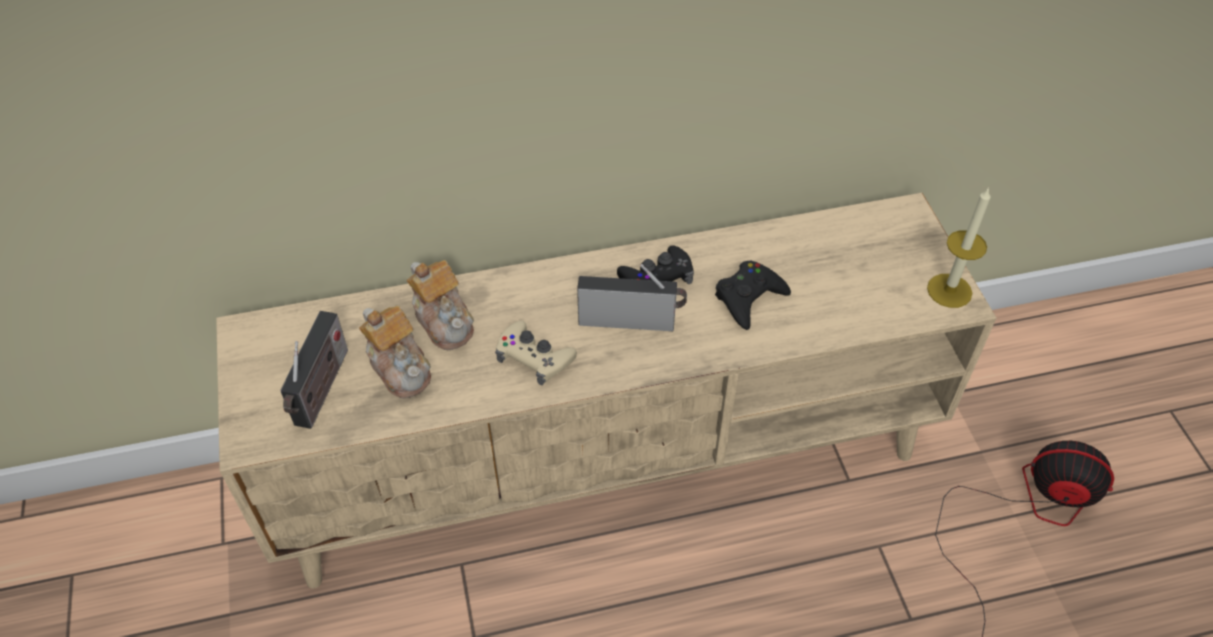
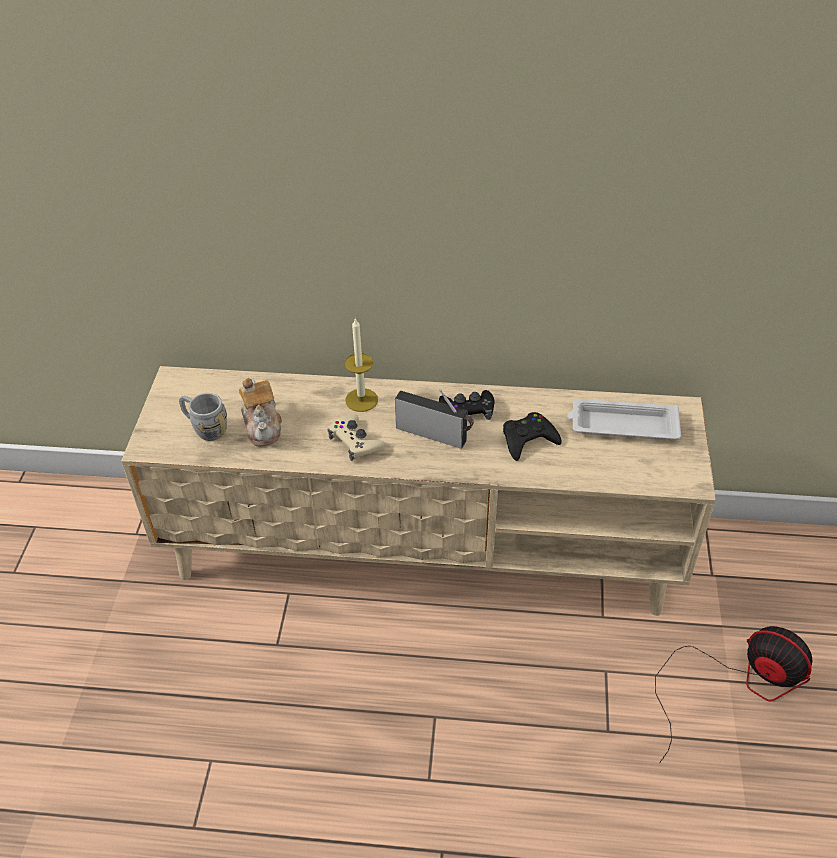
camera: 20 degrees right, 5 degrees down
radio [280,311,348,429] -> grey mug [179,393,227,441]
teapot [407,260,474,350] -> none
candle [927,187,991,308] -> candle moved to [345,317,378,412]
none -> white tray [567,399,681,440]

